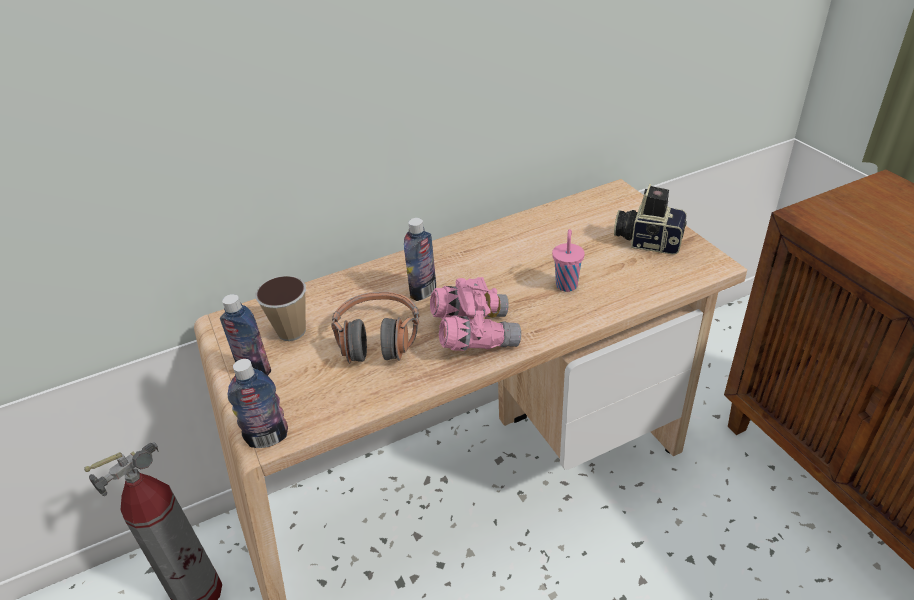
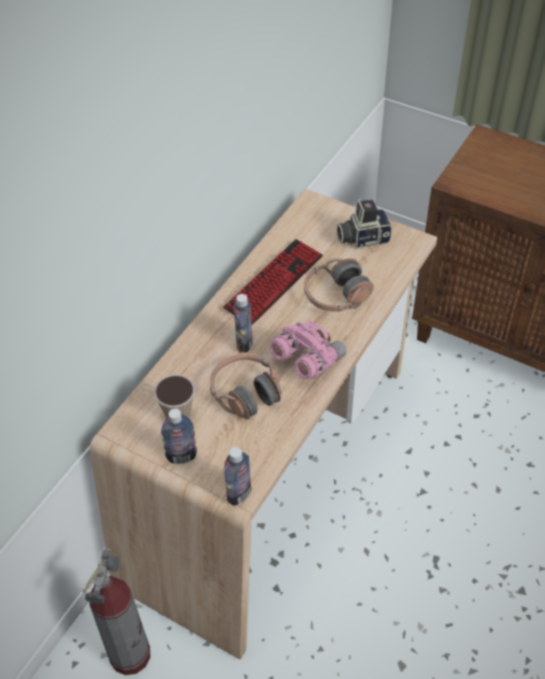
camera: 35 degrees left, 10 degrees up
pink cup [552,229,585,292] -> headphones [304,258,374,312]
none -> keyboard [223,239,323,325]

